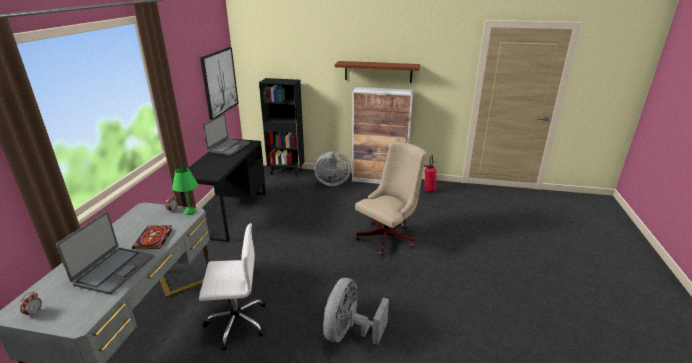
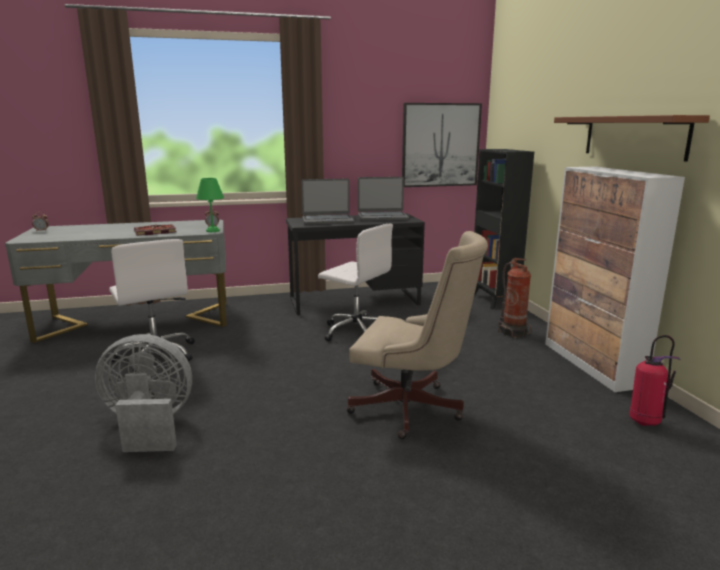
camera: 65 degrees right, 10 degrees down
laptop [56,212,154,294] -> laptop moved to [301,179,354,225]
grey fan [314,151,351,186] -> fire extinguisher [498,258,531,338]
none -> white office chair [318,224,393,342]

